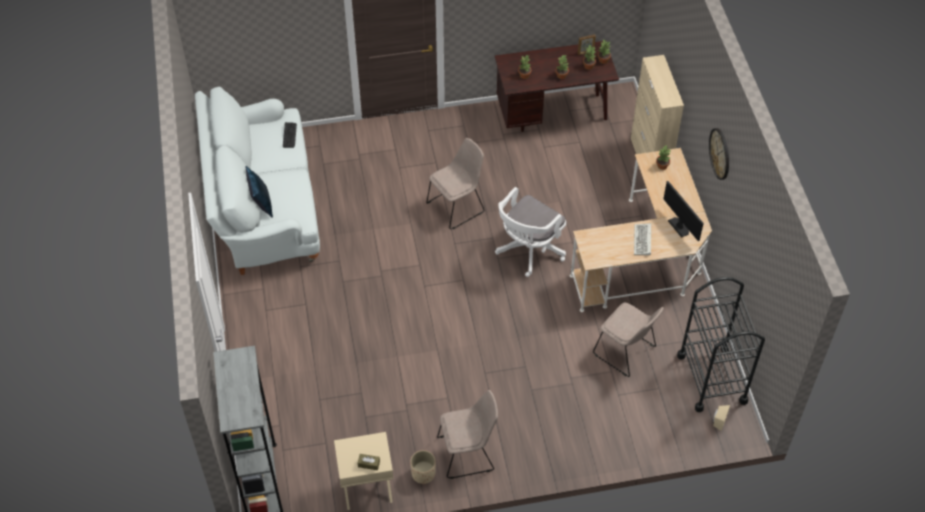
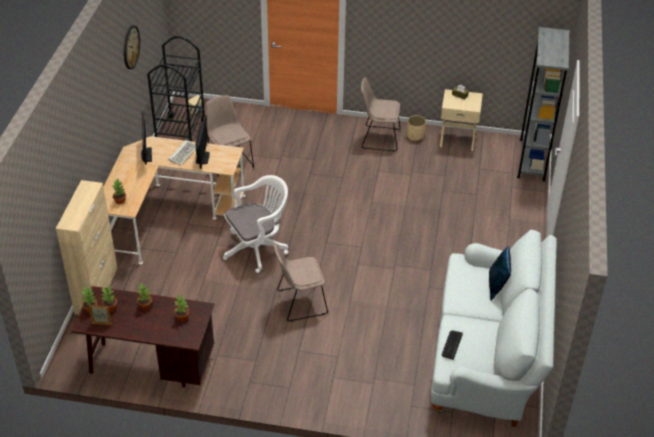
camera: 160 degrees left, 10 degrees down
wall clock [709,128,729,180] -> wall clock moved to [124,26,140,69]
none -> monitor [195,116,210,169]

